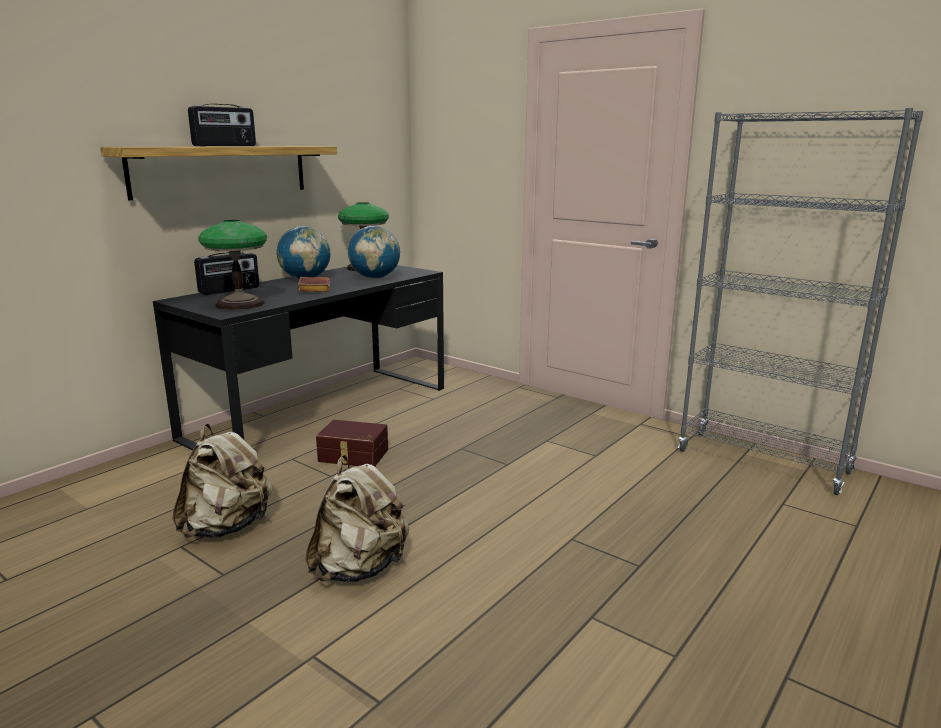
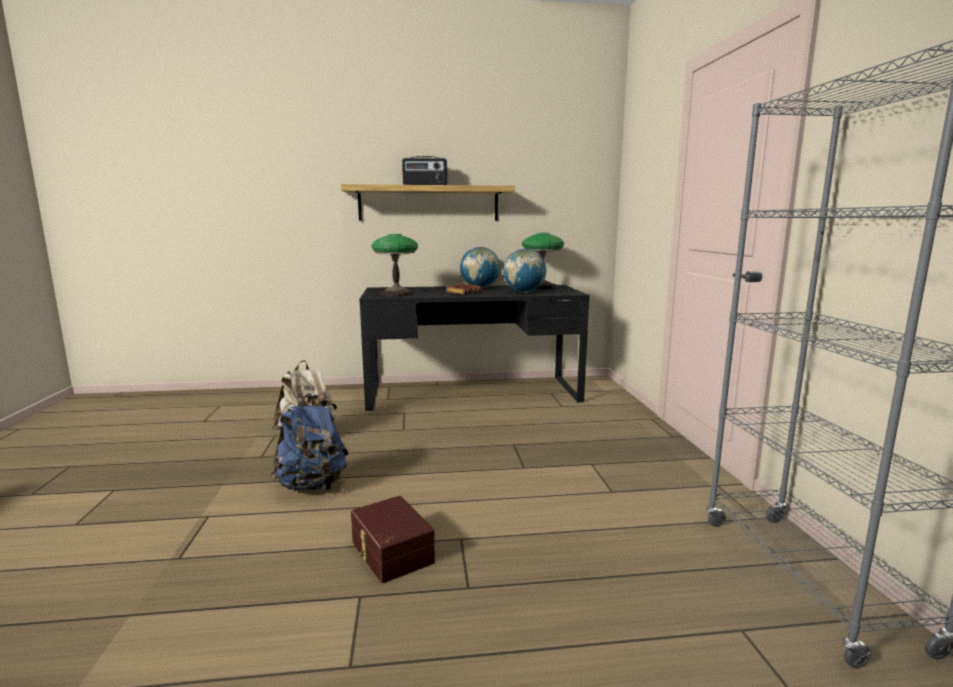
camera: 45 degrees right, 5 degrees down
radio [194,252,259,295] -> none
beige backpack [305,455,409,582] -> blue backpack [270,394,349,491]
brown storage box [316,420,388,466] -> brown storage box moved to [351,496,435,583]

